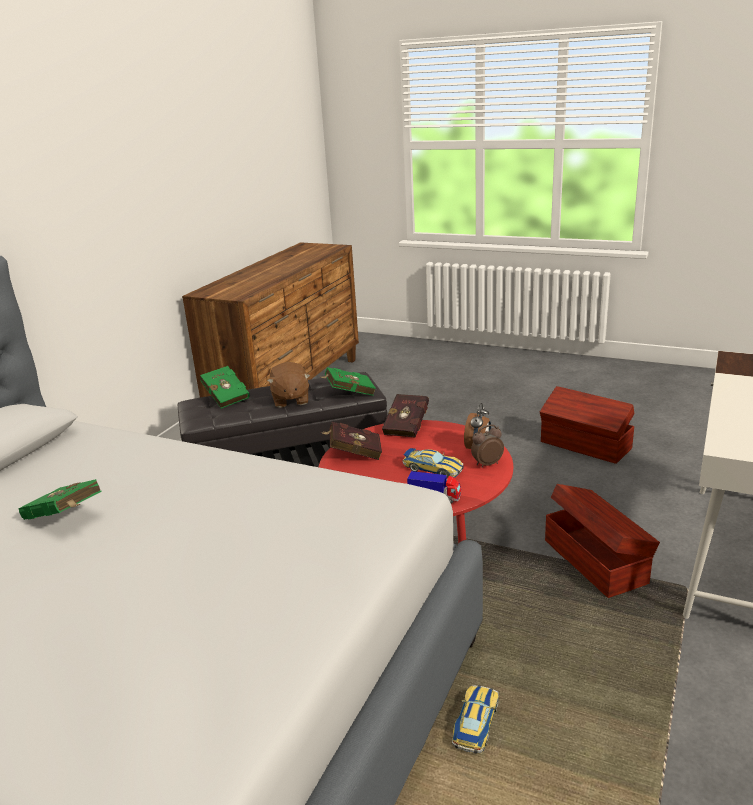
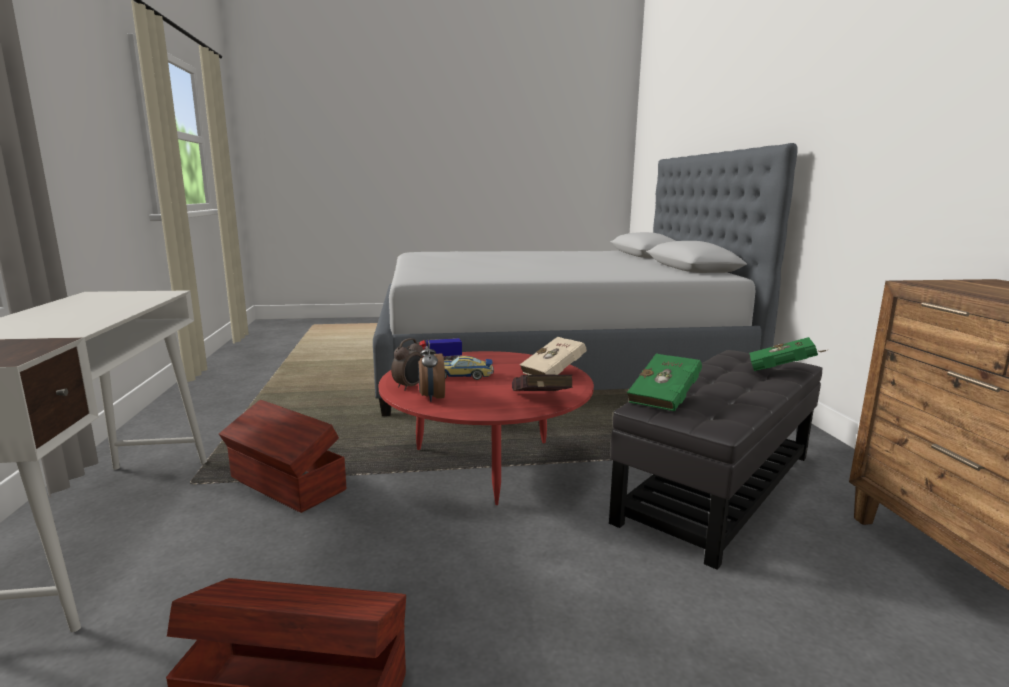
camera: 145 degrees right, 10 degrees down
green book [18,479,102,520] -> none
brown plush toy [267,362,311,408] -> none
red book [321,422,382,460] -> beige book [520,337,587,375]
toy car [452,685,499,753] -> none

